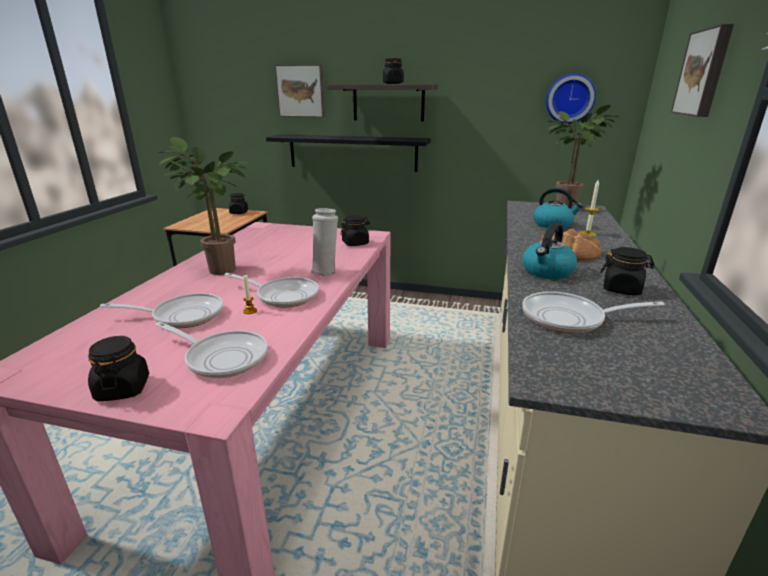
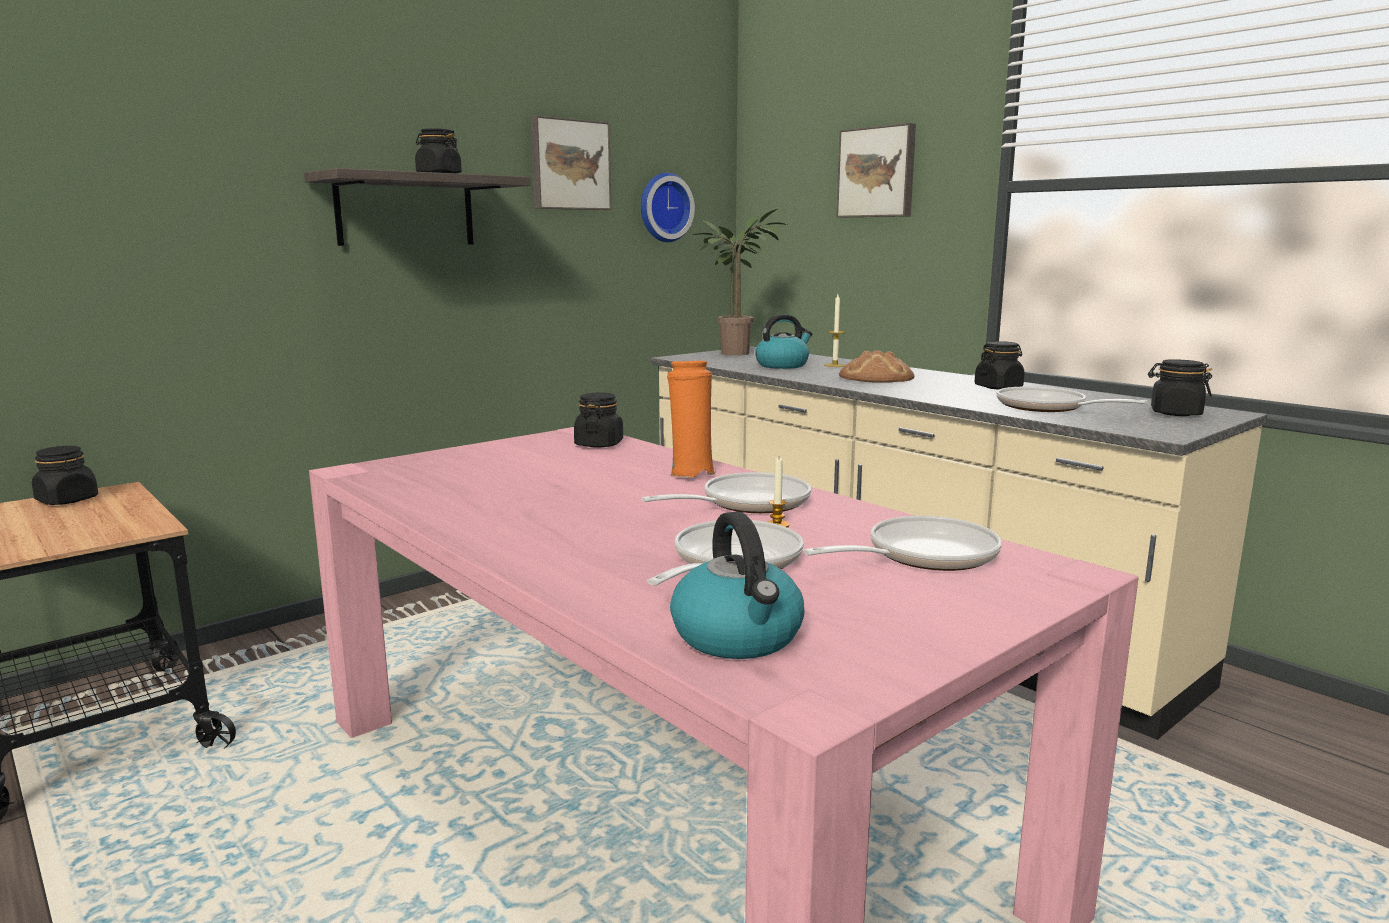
camera: 55 degrees left, 10 degrees down
black jar [88,336,149,402] -> black jar moved to [1148,359,1212,416]
potted plant [159,137,249,275] -> none
black shelf [266,134,431,172] -> none
picture [275,64,325,117] -> picture moved to [531,115,612,210]
white vase [311,208,338,276] -> orange vase [667,361,716,477]
kettle [522,223,577,279] -> kettle moved to [670,512,804,659]
frying pan [522,291,665,333] -> frying pan turned 105 degrees clockwise [996,387,1148,412]

